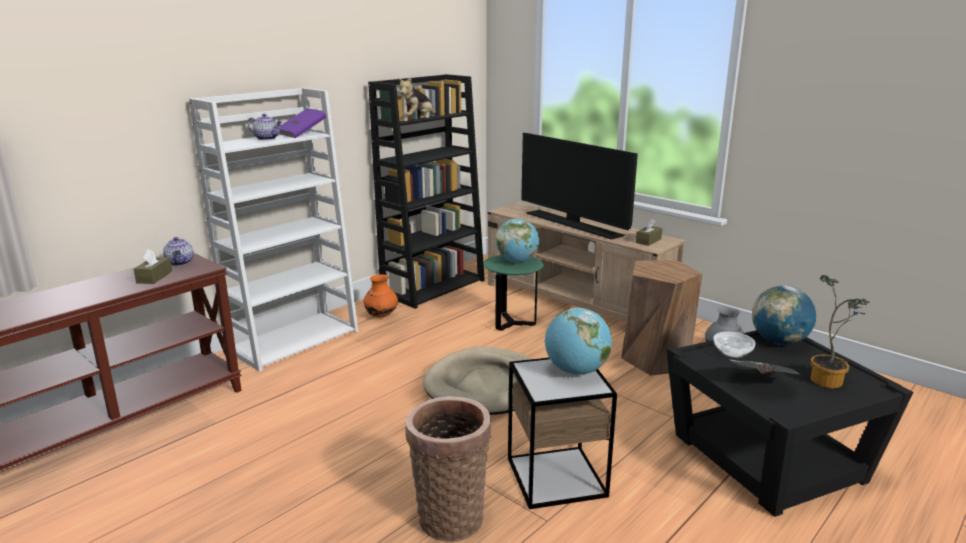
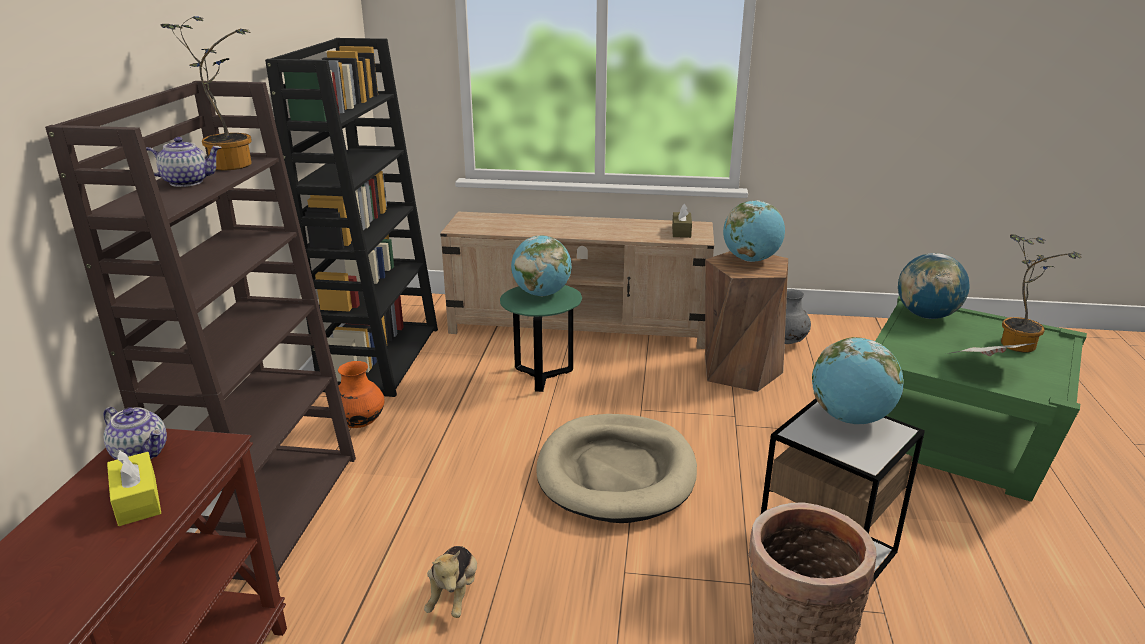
camera: 35 degrees left, 5 degrees up
brown tissue box [134,248,172,284] -> yellow tissue box [107,449,161,526]
white bookcase [189,88,358,372] -> brown bookcase [45,81,356,583]
purple book [280,108,326,138] -> potted plant [160,16,252,170]
plush toy [398,77,436,116] -> plush toy moved to [424,546,477,618]
television [521,133,638,239] -> none
black side table [666,330,914,517] -> green side table [875,296,1087,502]
bowl [713,332,755,358] -> none
none -> globe [723,200,785,262]

